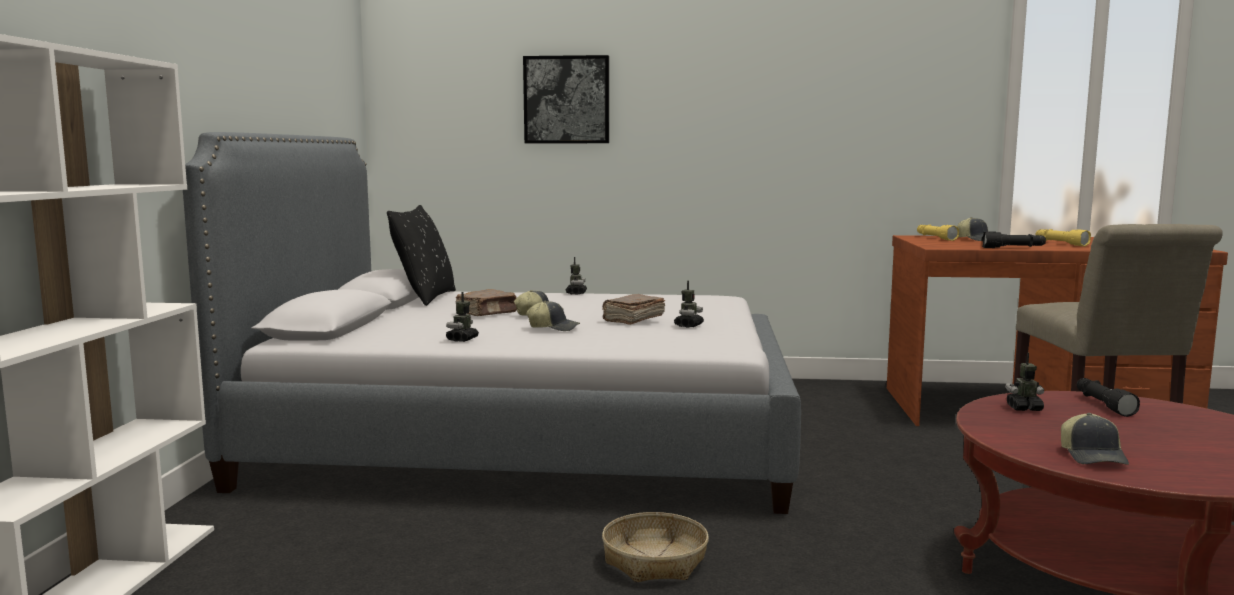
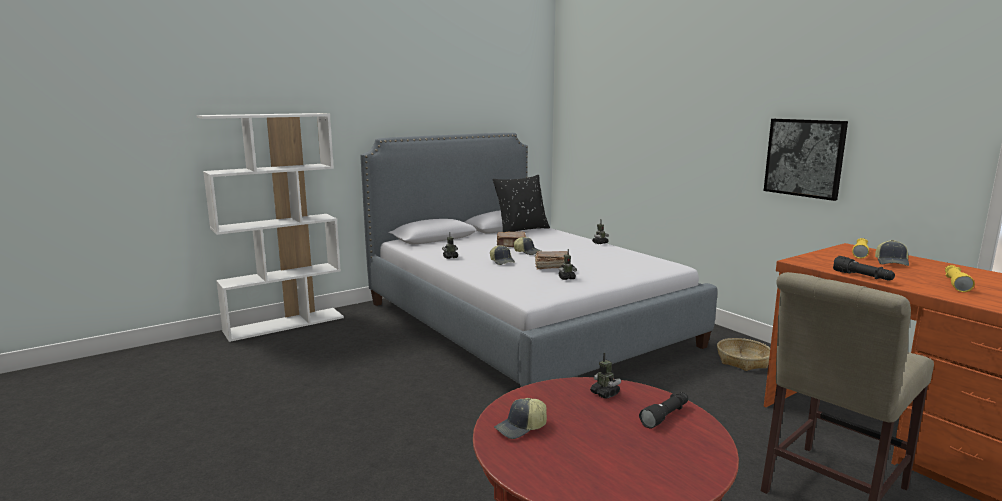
camera: 50 degrees right, 5 degrees up
picture [523,55,609,143] -> picture moved to [764,119,848,201]
basket [602,512,709,582] -> basket moved to [717,338,770,371]

